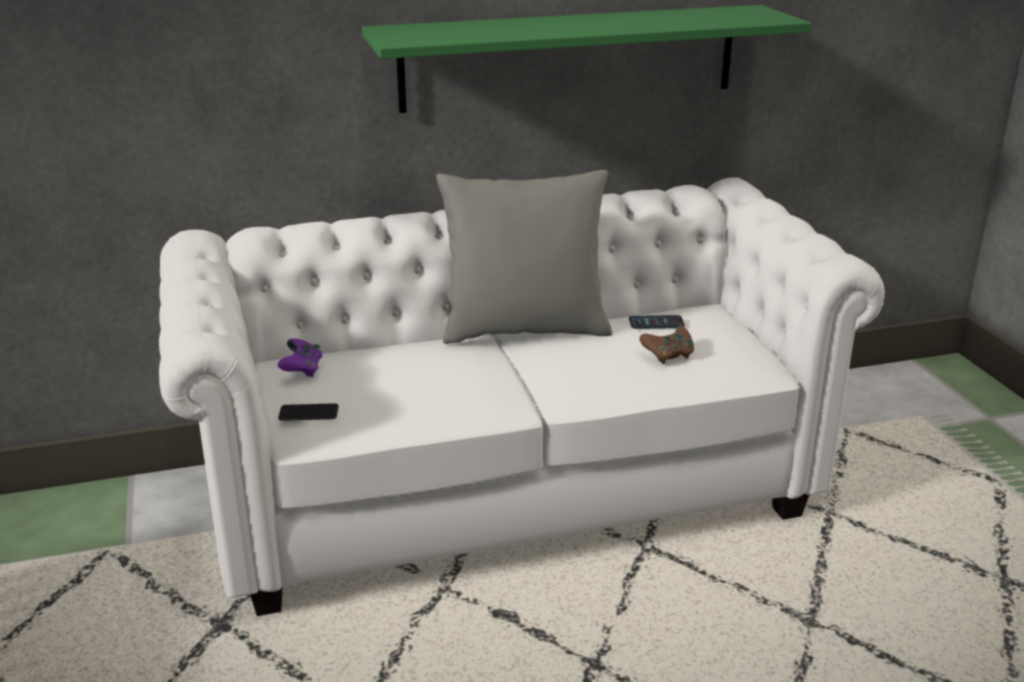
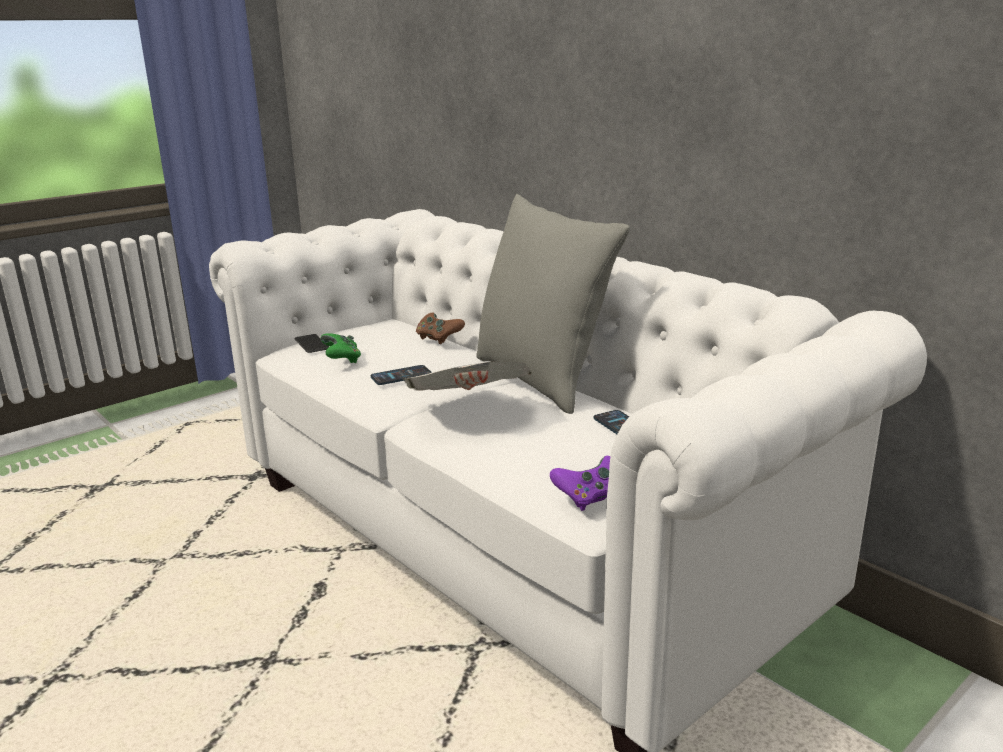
camera: 65 degrees right, 5 degrees down
purple game controller [278,338,323,377] -> purple game controller moved to [550,456,611,511]
green shelf [362,5,812,113] -> none
brown game controller [639,326,694,364] -> brown game controller moved to [416,312,465,344]
none -> green game controller [320,333,361,363]
none -> phone [371,365,432,385]
none -> newspaper [403,361,533,391]

